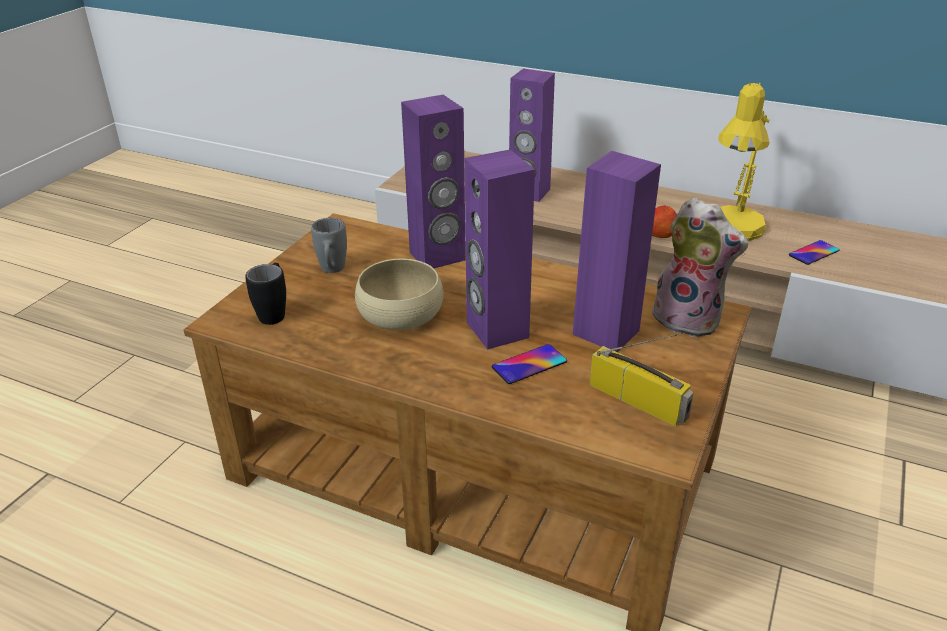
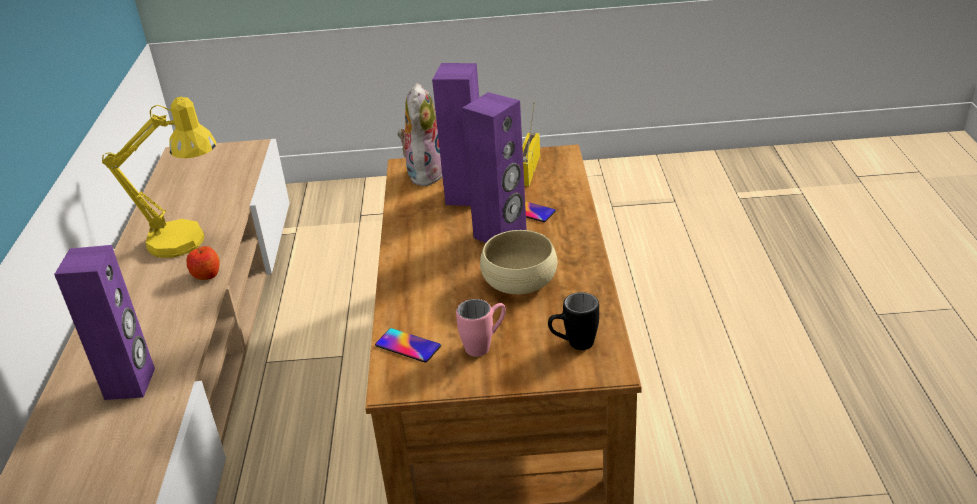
camera: 115 degrees left, 0 degrees up
grey mug [311,218,347,273] -> pink mug [456,299,506,357]
purple speaker [401,95,466,268] -> none
phone [789,240,840,265] -> phone moved to [375,328,441,363]

